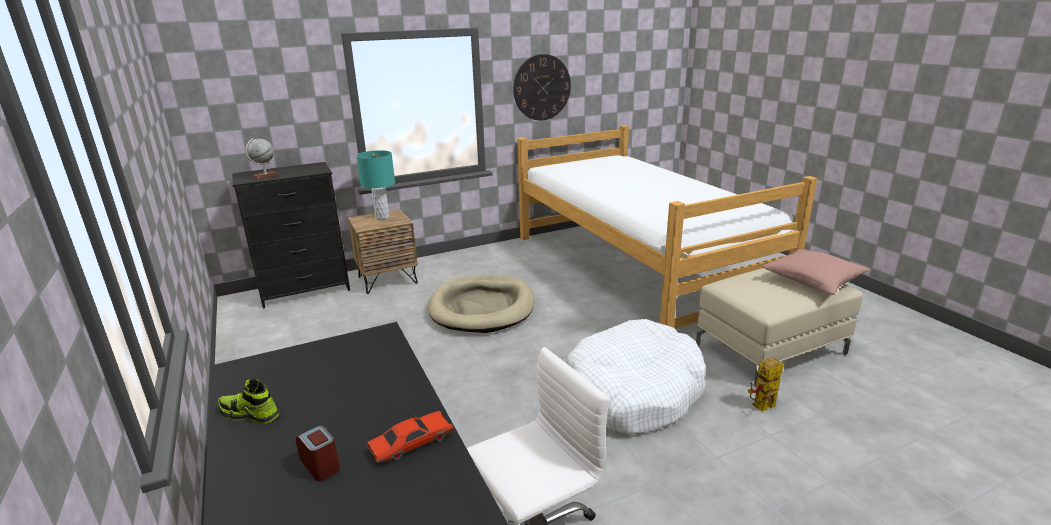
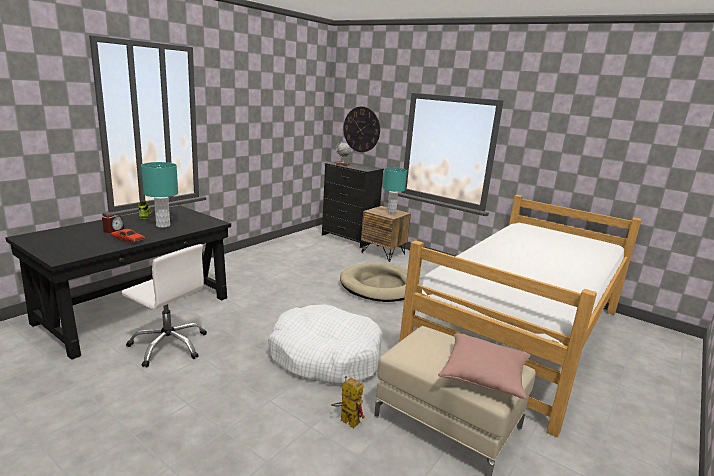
camera: 60 degrees right, 5 degrees down
wall clock [513,54,571,121] -> wall clock moved to [343,107,380,152]
none -> turquoise table lamp [141,162,178,228]

